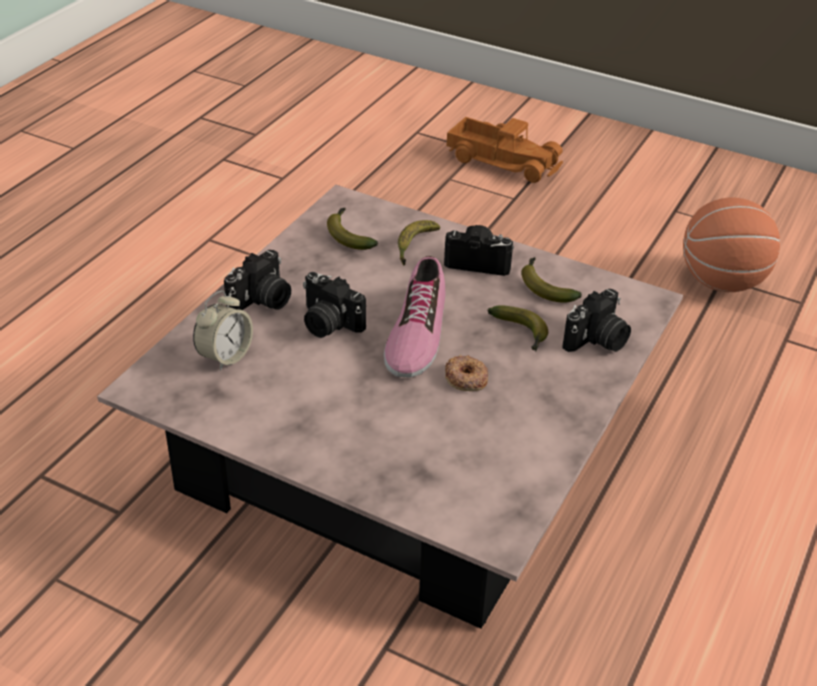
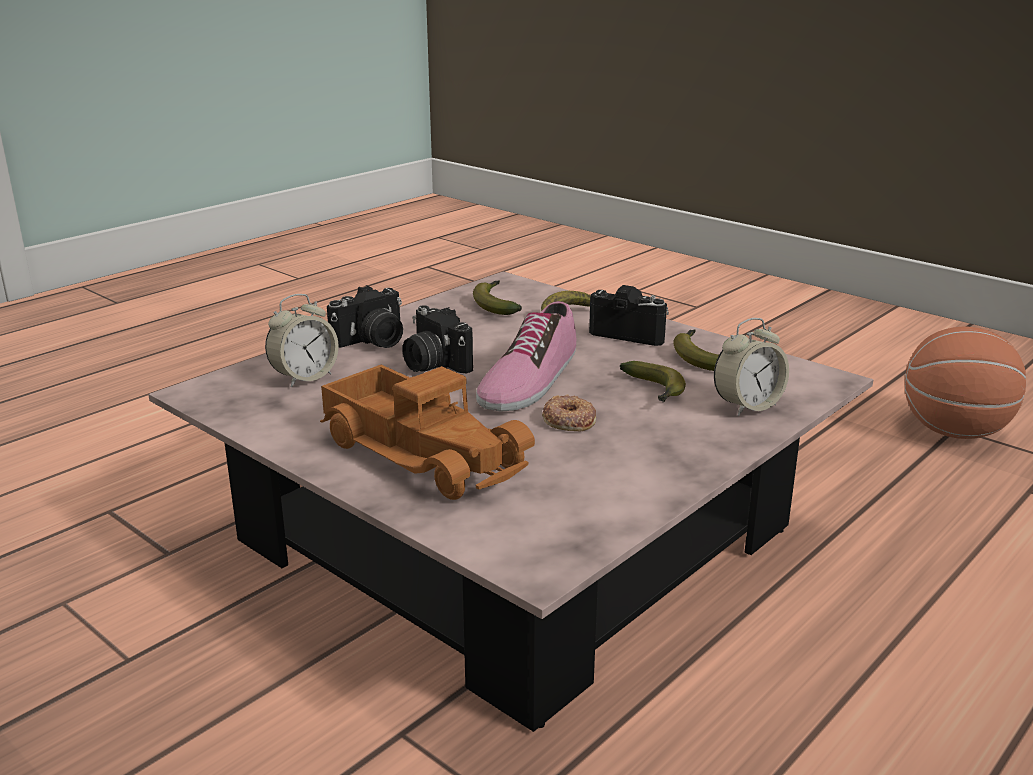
camera: 15 degrees right, 15 degrees down
toy truck [447,117,563,183] -> toy truck moved to [320,365,535,500]
camera [562,289,631,352] -> alarm clock [714,318,789,416]

